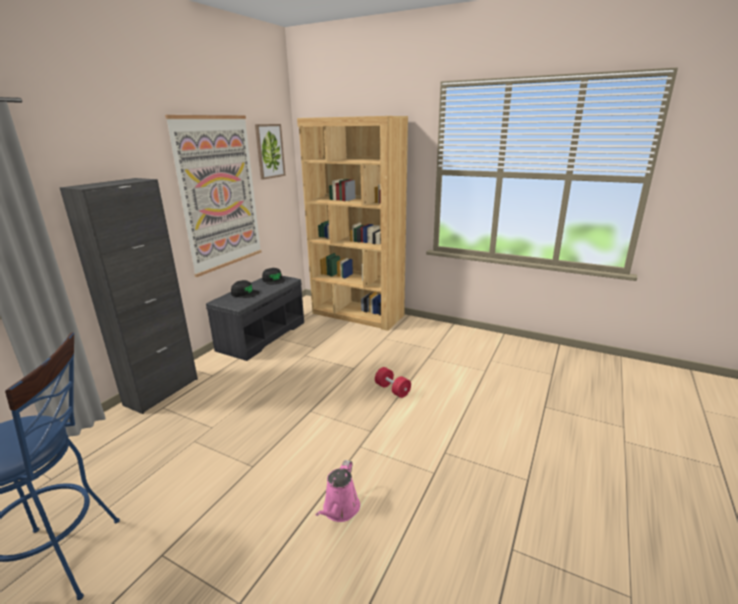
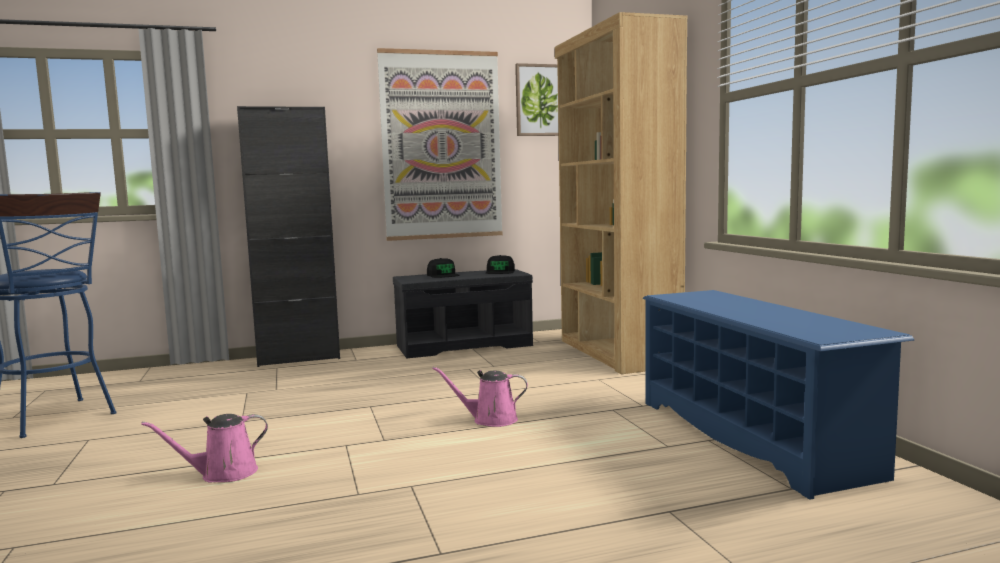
camera: 45 degrees right, 15 degrees down
red dumbbell [375,367,411,398] -> pink watering can [432,367,528,427]
none -> blue shoe rack [642,290,914,500]

